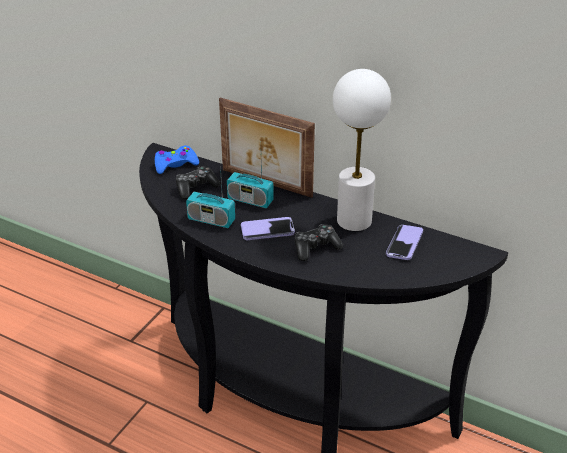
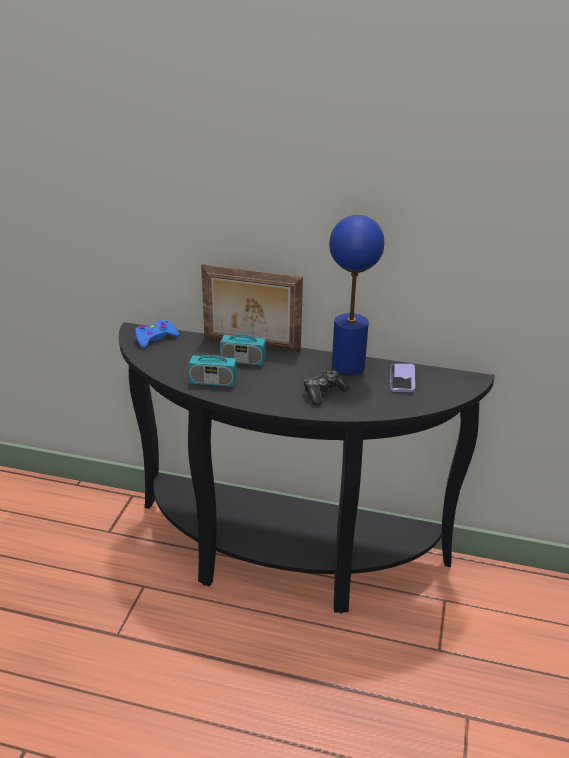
camera: 15 degrees left, 5 degrees down
game controller [176,166,221,200] -> none
phone [241,217,295,240] -> none
white table lamp [333,69,391,231] -> blue table lamp [329,215,384,375]

